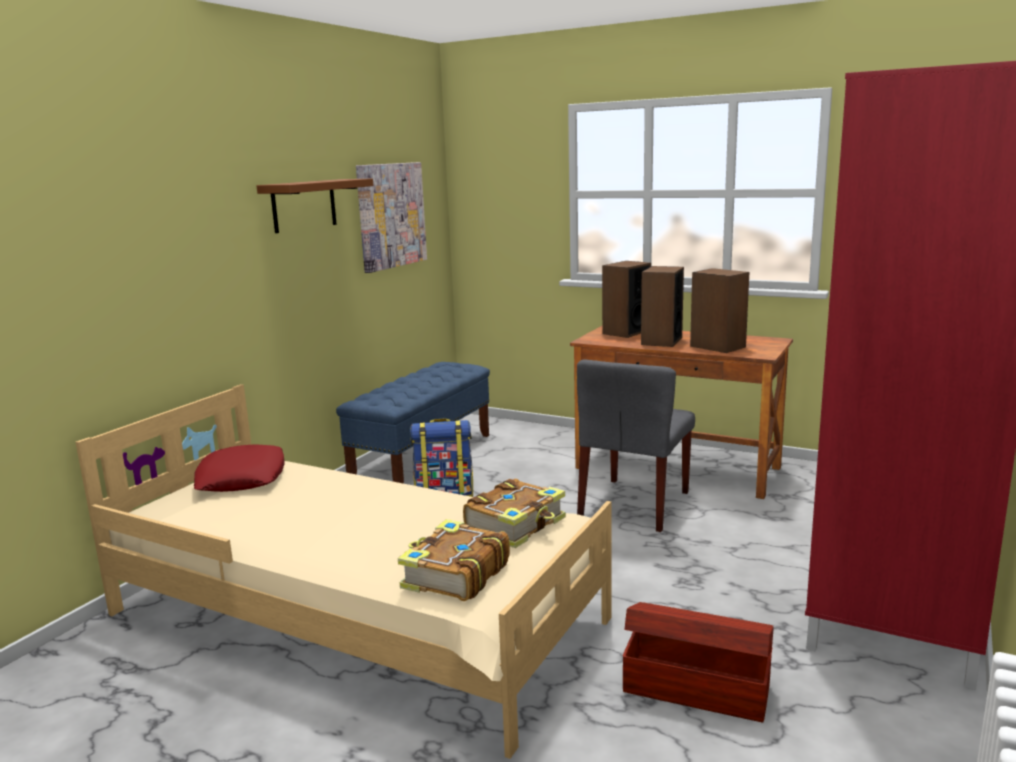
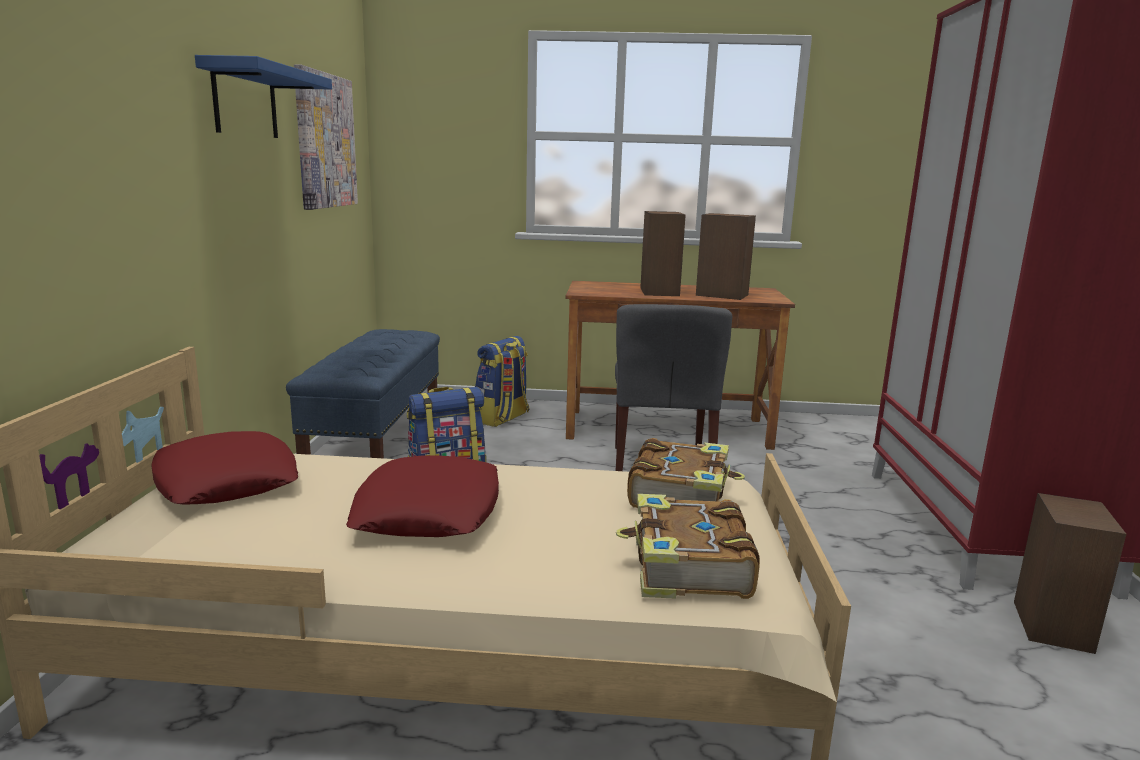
camera: 25 degrees left, 0 degrees up
brown shelf [257,179,374,233] -> blue shelf [195,55,332,138]
speaker [602,261,651,338] -> speaker moved to [1014,493,1126,654]
brown storage box [622,602,773,722] -> none
none -> red pillow [346,455,499,537]
none -> backpack [475,336,529,427]

